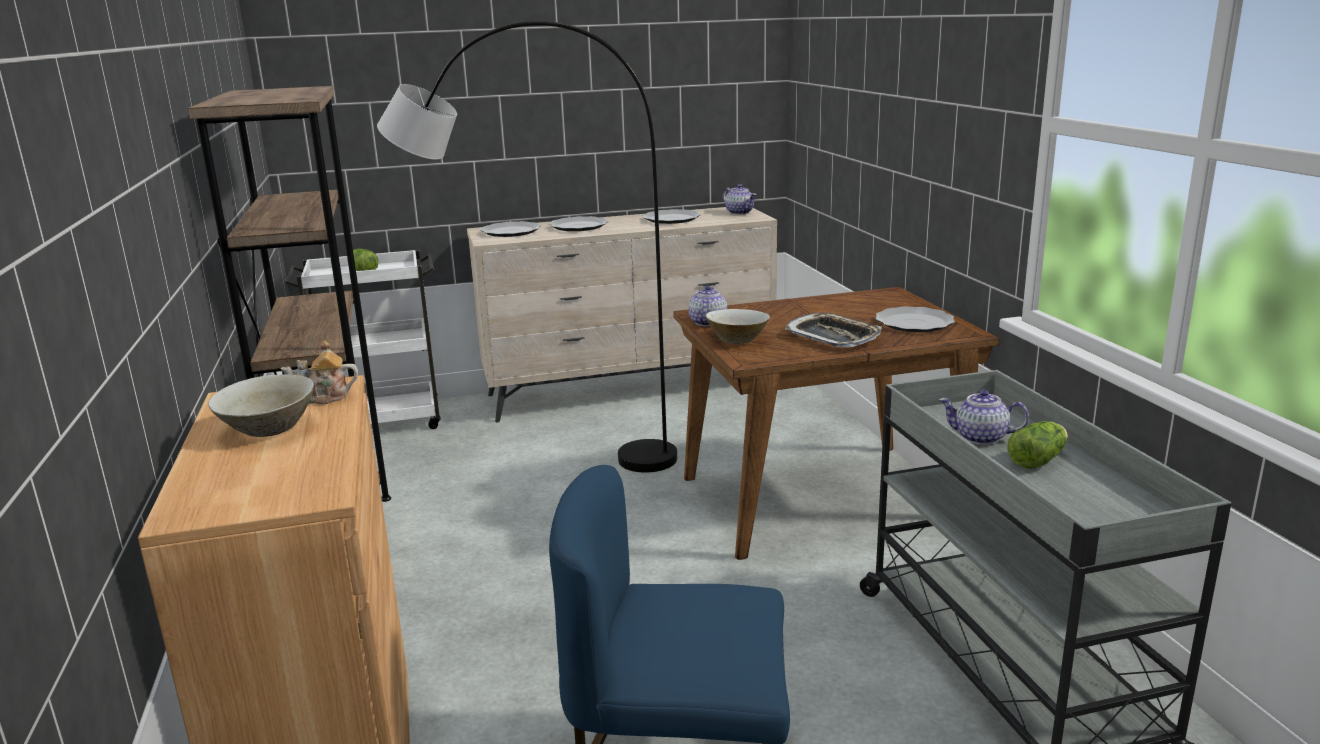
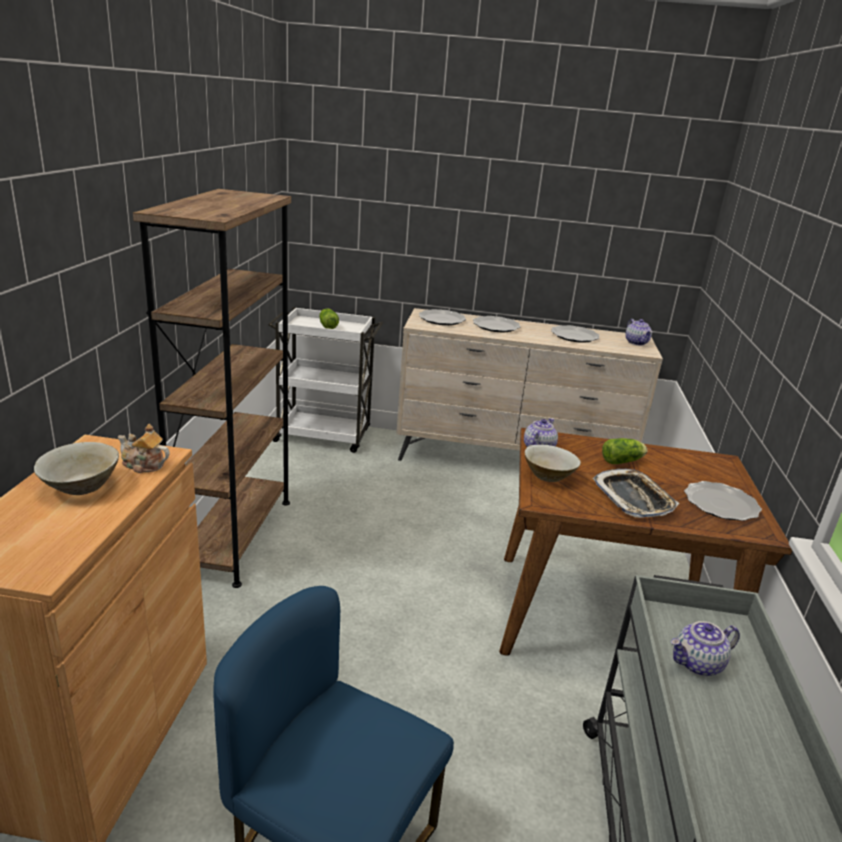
camera: 20 degrees right, 5 degrees up
grey floor lamp [377,21,677,473] -> none
teapot [939,390,1029,445] -> teapot turned 60 degrees counterclockwise [671,621,740,676]
lettuce [1007,421,1068,469] -> lettuce moved to [602,438,647,464]

